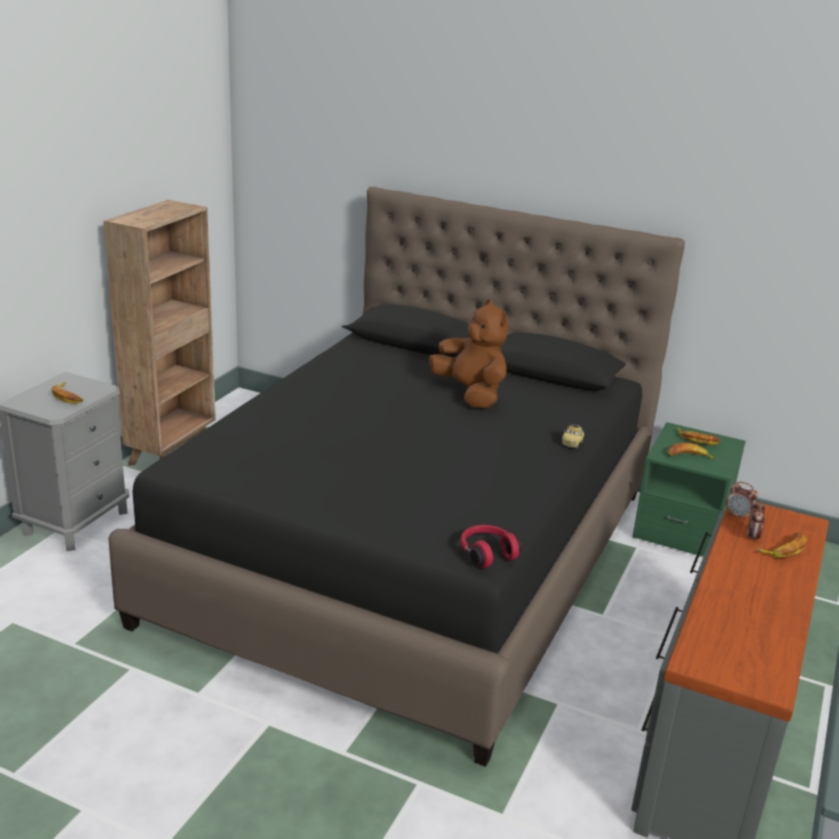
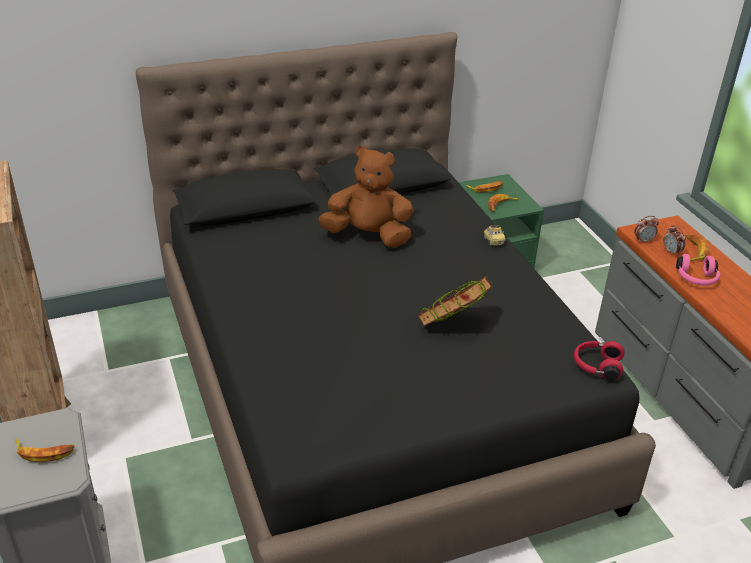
camera: 45 degrees left, 10 degrees up
none -> book [417,276,492,327]
none -> pink headphones [676,254,720,285]

